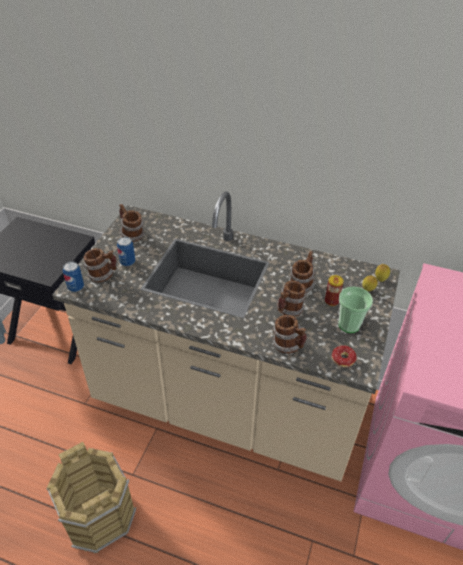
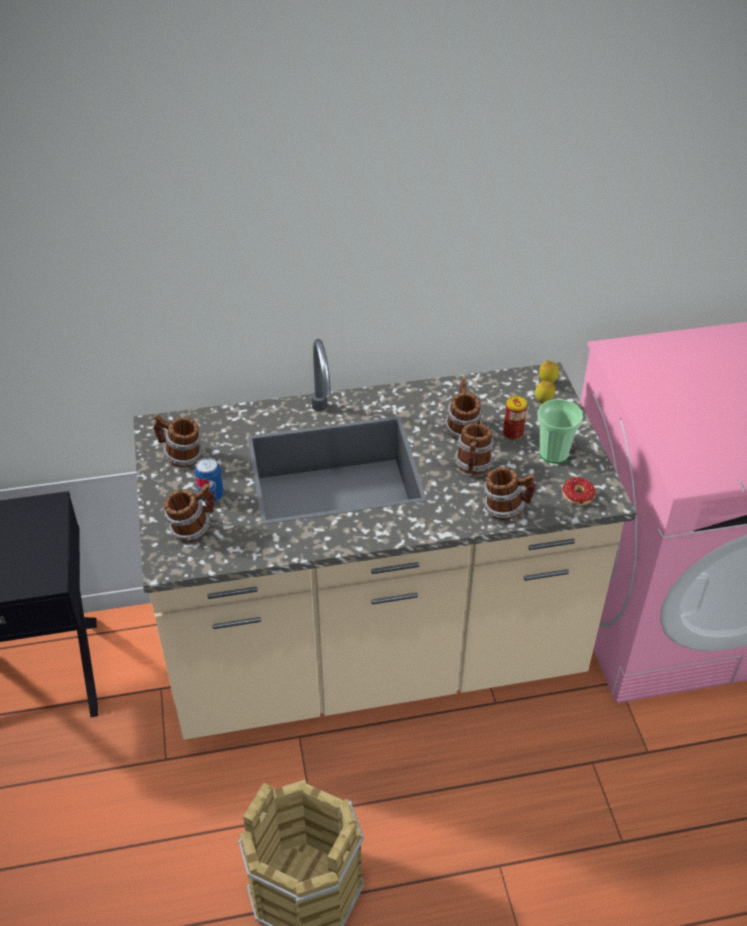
camera: 30 degrees left, 0 degrees up
can [63,261,84,292] -> none

